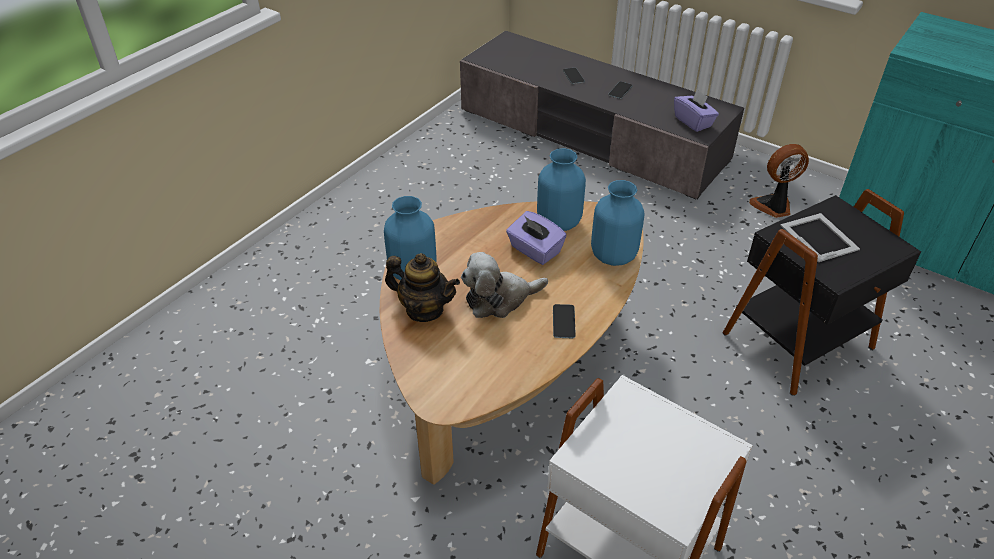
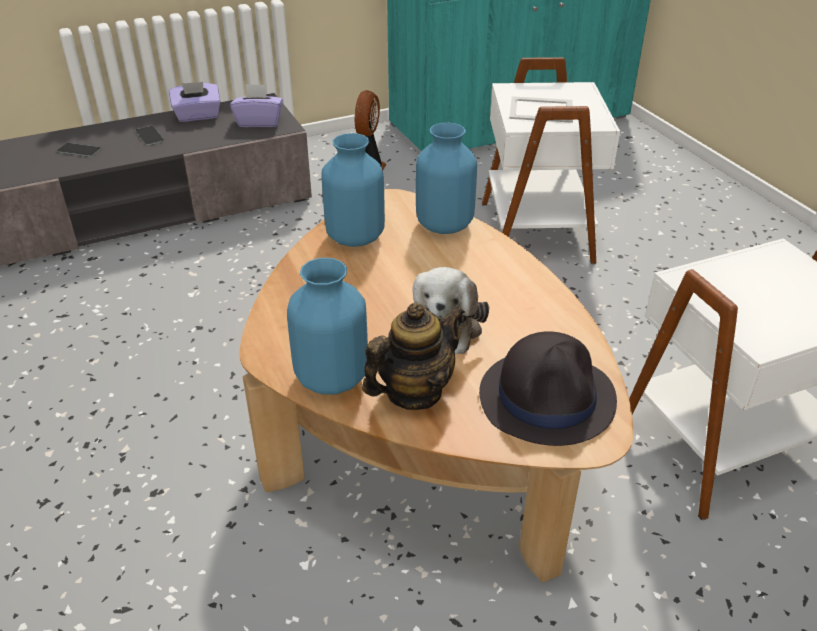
camera: 60 degrees left, 5 degrees down
purple tissue box [506,211,567,265] -> purple tissue box moved to [169,82,221,122]
phone [553,304,576,338] -> none
black side table [723,189,921,396] -> white side table [482,57,620,264]
none -> black hat [479,331,617,446]

